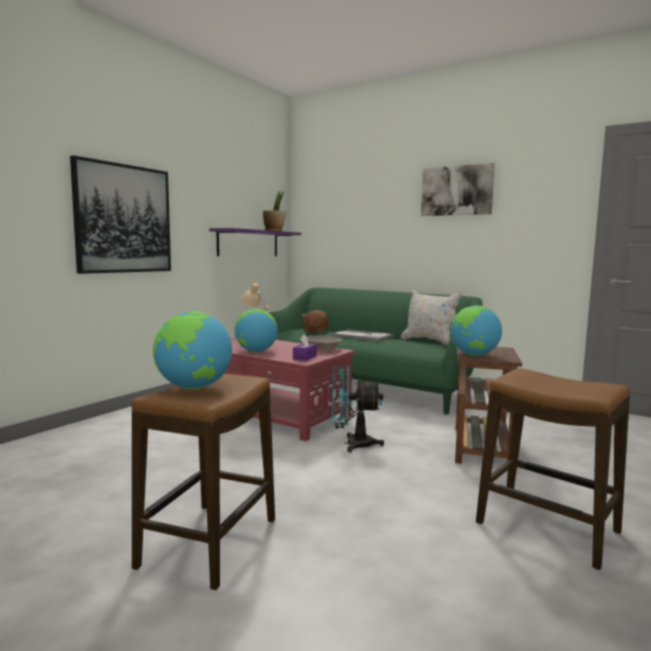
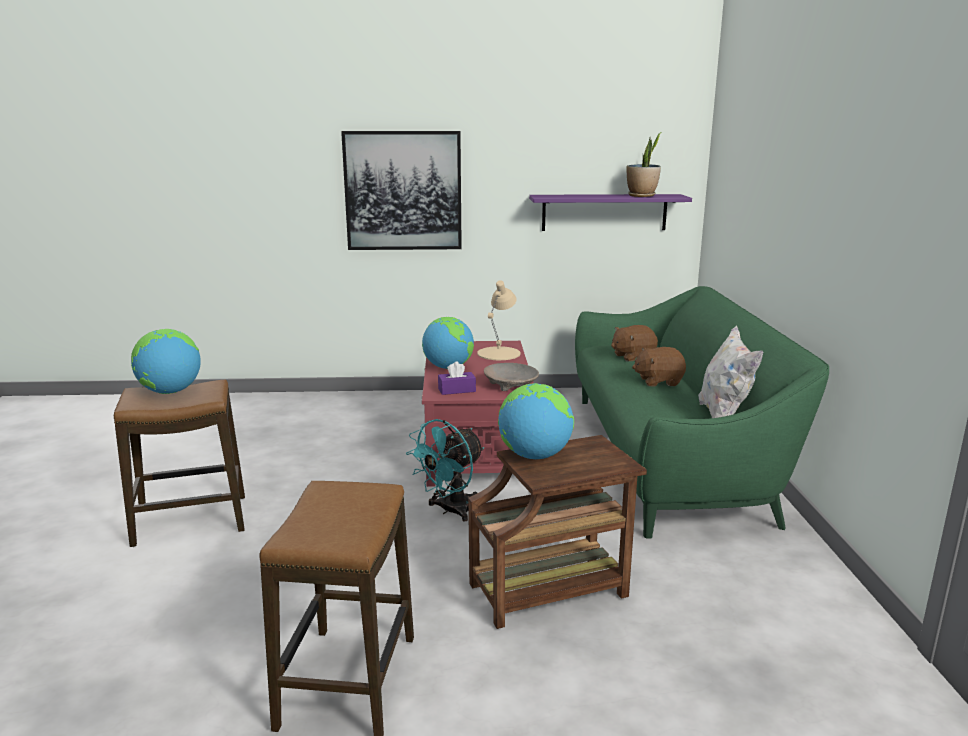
camera: 55 degrees right, 10 degrees up
tray [332,329,394,341] -> brown plush toy [632,347,686,386]
turquoise fan [332,365,384,452] -> turquoise fan turned 105 degrees counterclockwise [406,419,484,521]
picture [421,163,495,216] -> none

